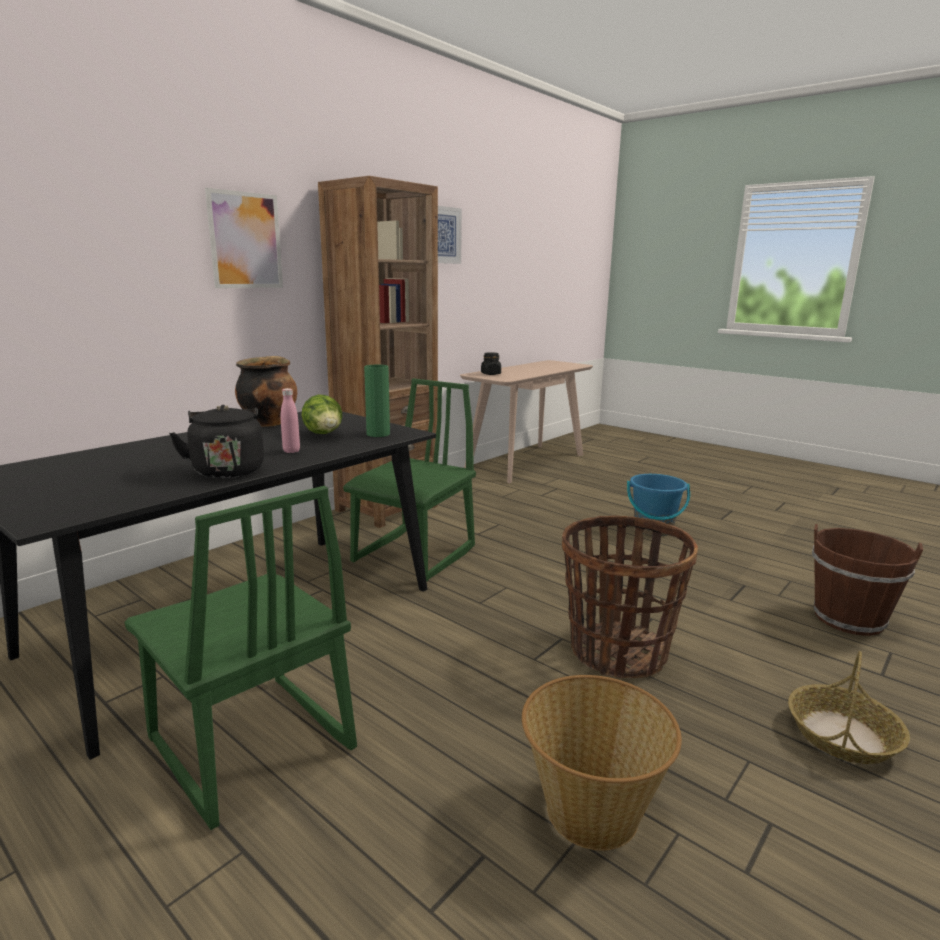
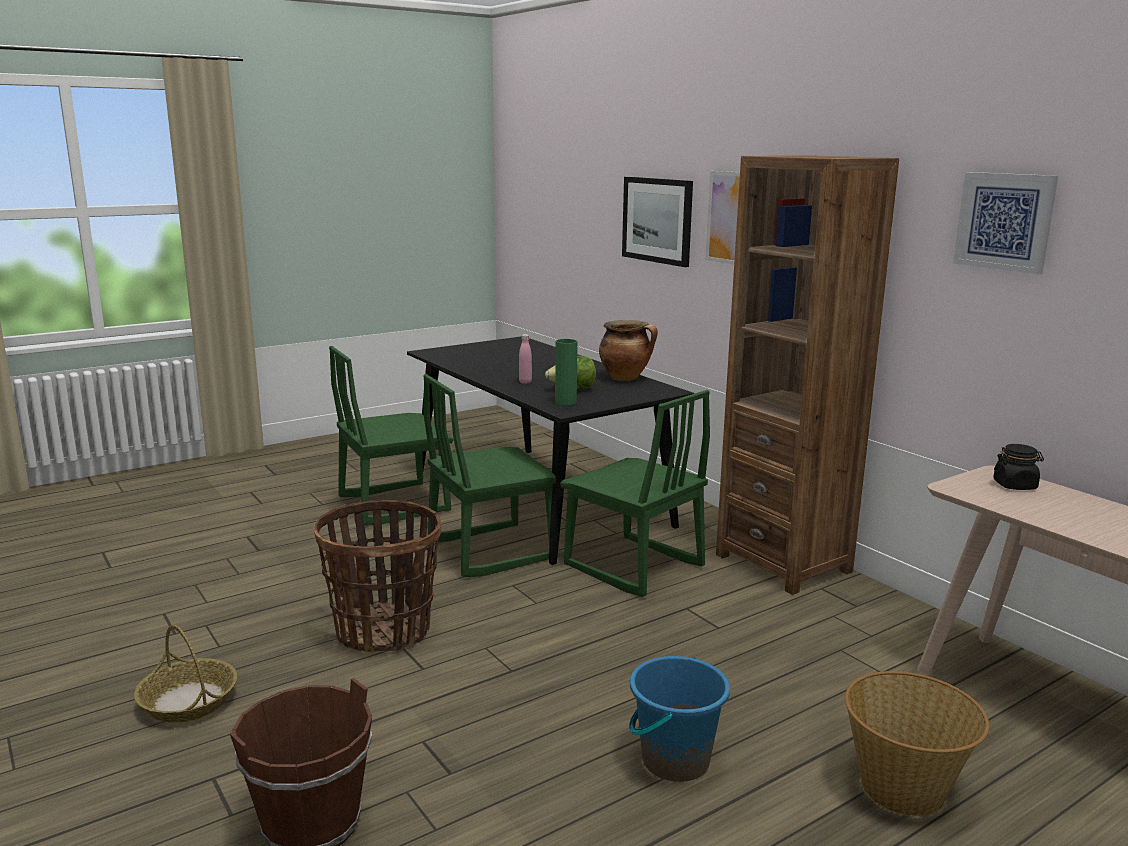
camera: 105 degrees right, 0 degrees up
black kettle [169,405,264,478] -> none
basket [522,675,682,851] -> basket moved to [845,671,990,817]
none -> green chair [423,374,556,577]
none -> picture [622,177,693,267]

